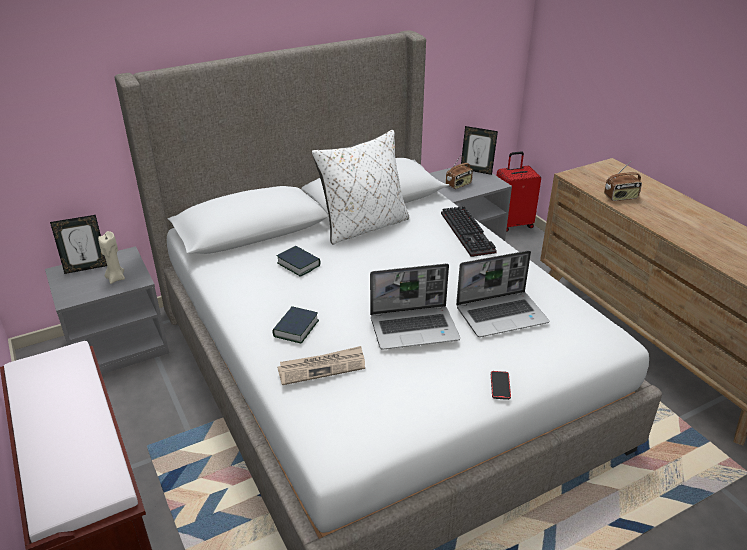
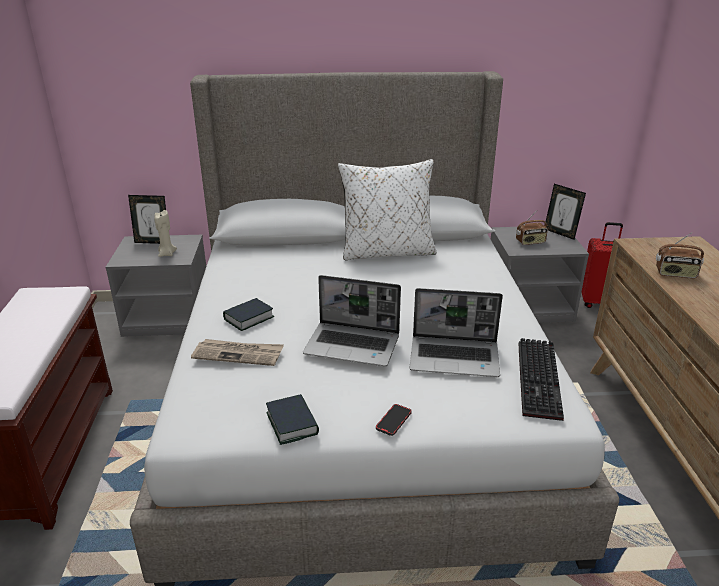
camera: 25 degrees right, 5 degrees down
book [277,246,320,277] -> book moved to [266,394,319,445]
keyboard [441,206,497,257] -> keyboard moved to [519,338,564,421]

